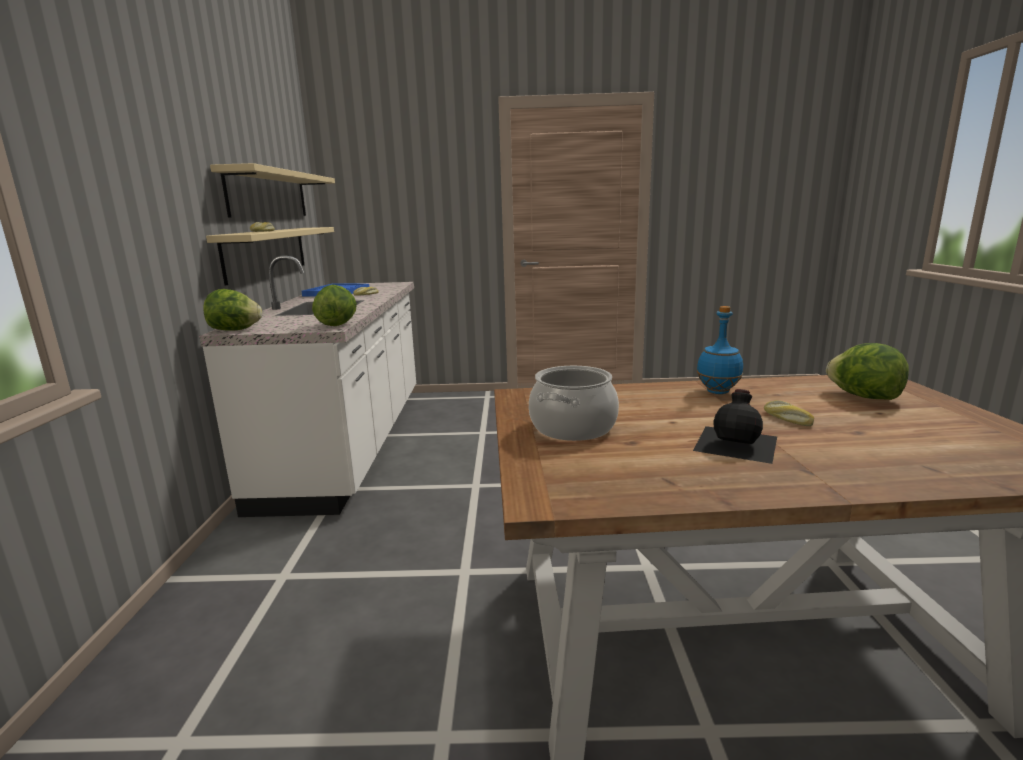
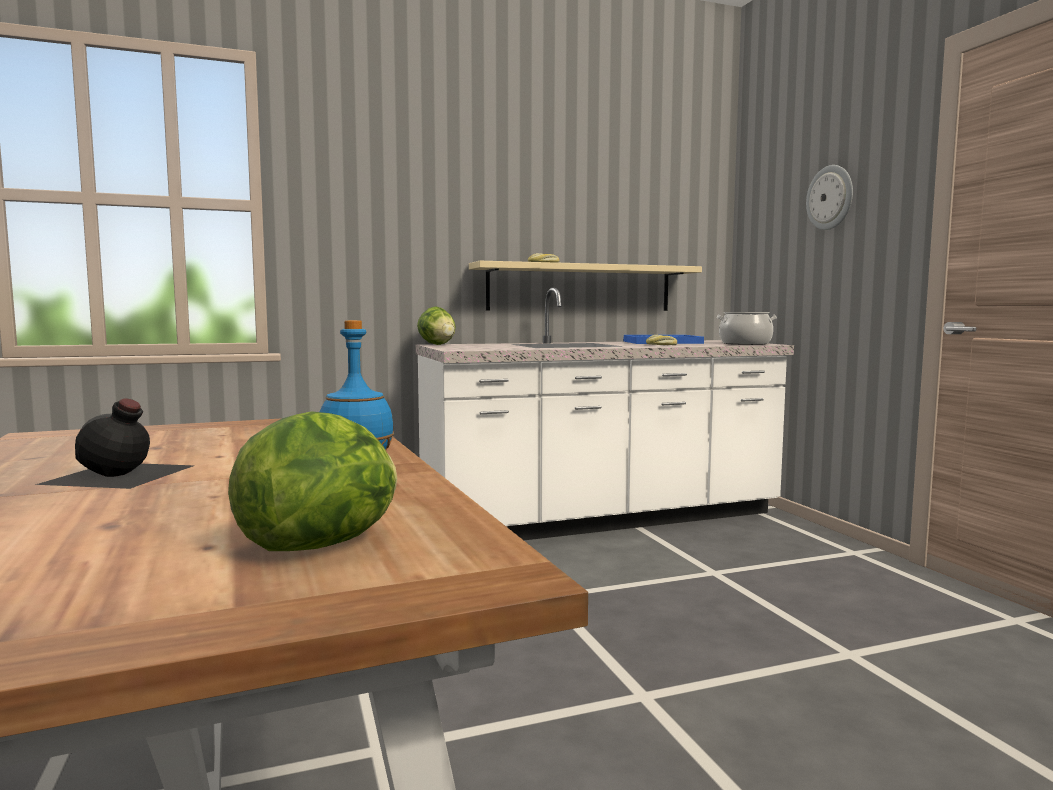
camera: 70 degrees right, 10 degrees down
beige shelf [210,163,335,218] -> none
lettuce [312,285,357,326] -> none
cooking pot [529,366,619,441] -> cooking pot moved to [717,312,777,345]
bread [764,400,814,426] -> none
none -> wall clock [806,165,853,230]

